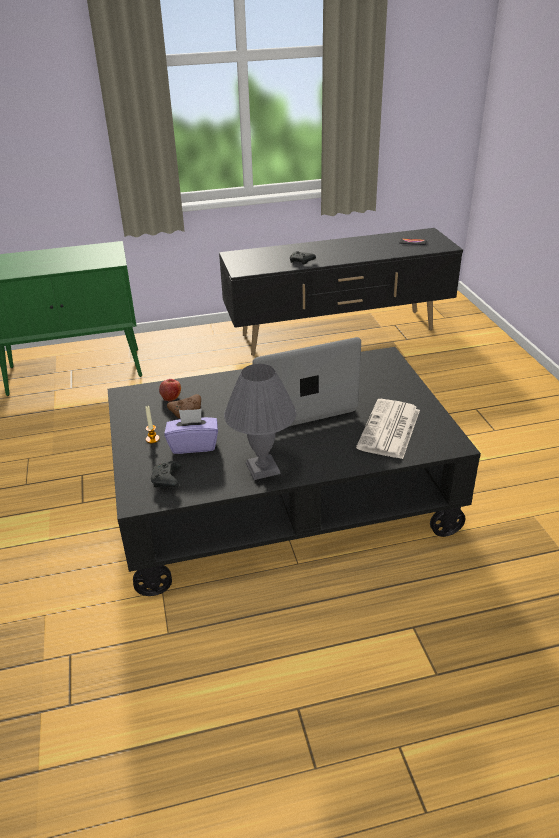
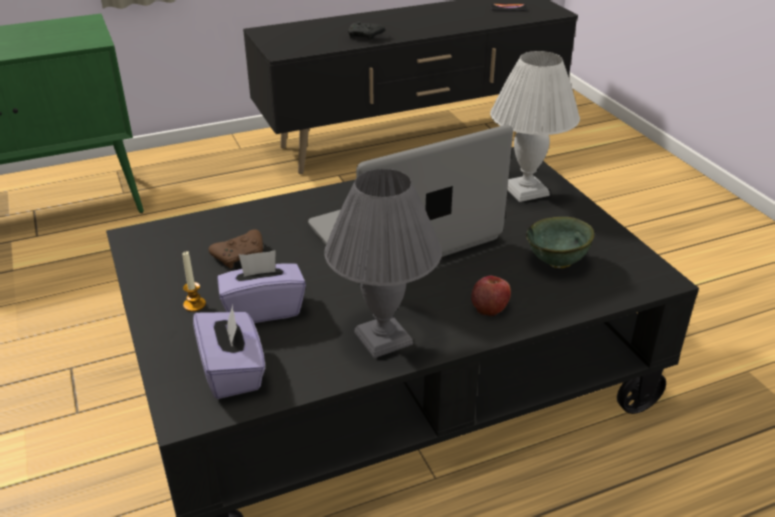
camera: 10 degrees left, 0 degrees up
black game controller [151,461,182,488] -> purple tissue box [193,305,265,399]
apple [159,379,181,402] -> apple moved to [471,276,511,316]
newspaper [356,399,420,459] -> green bowl [526,217,595,269]
none -> white table lamp [490,51,580,202]

